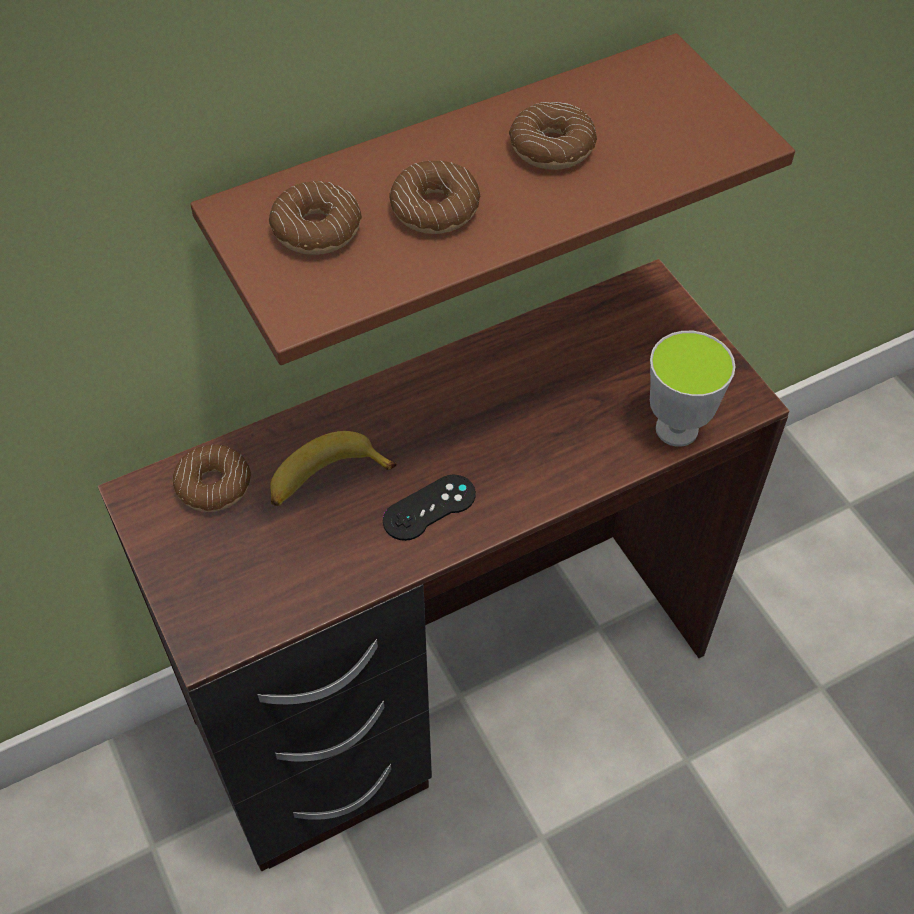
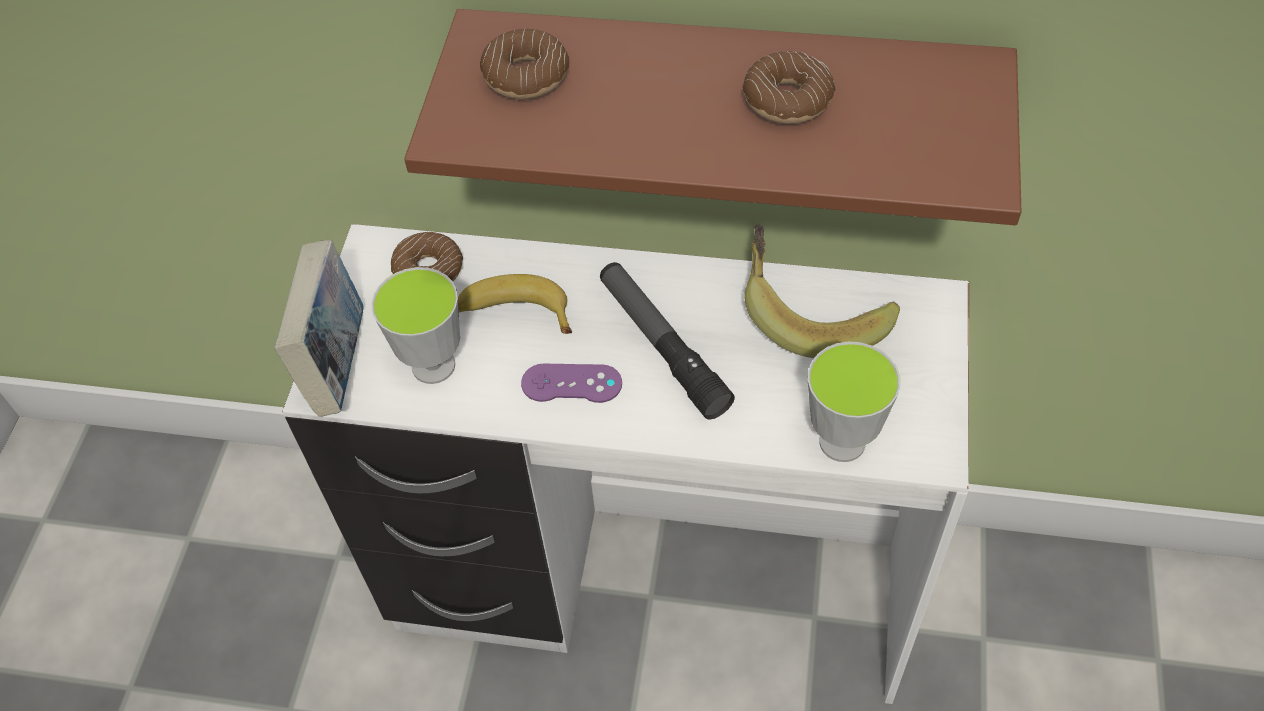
camera: 40 degrees right, 0 degrees up
brown desk [98,259,789,871] -> white desk [282,224,969,704]
black game controller [383,475,476,541] -> purple game controller [521,364,622,403]
donut [389,161,481,234] -> none
none -> book [274,240,364,417]
none -> cup [371,267,460,384]
none -> flashlight [600,262,735,420]
none -> banana [744,224,900,358]

